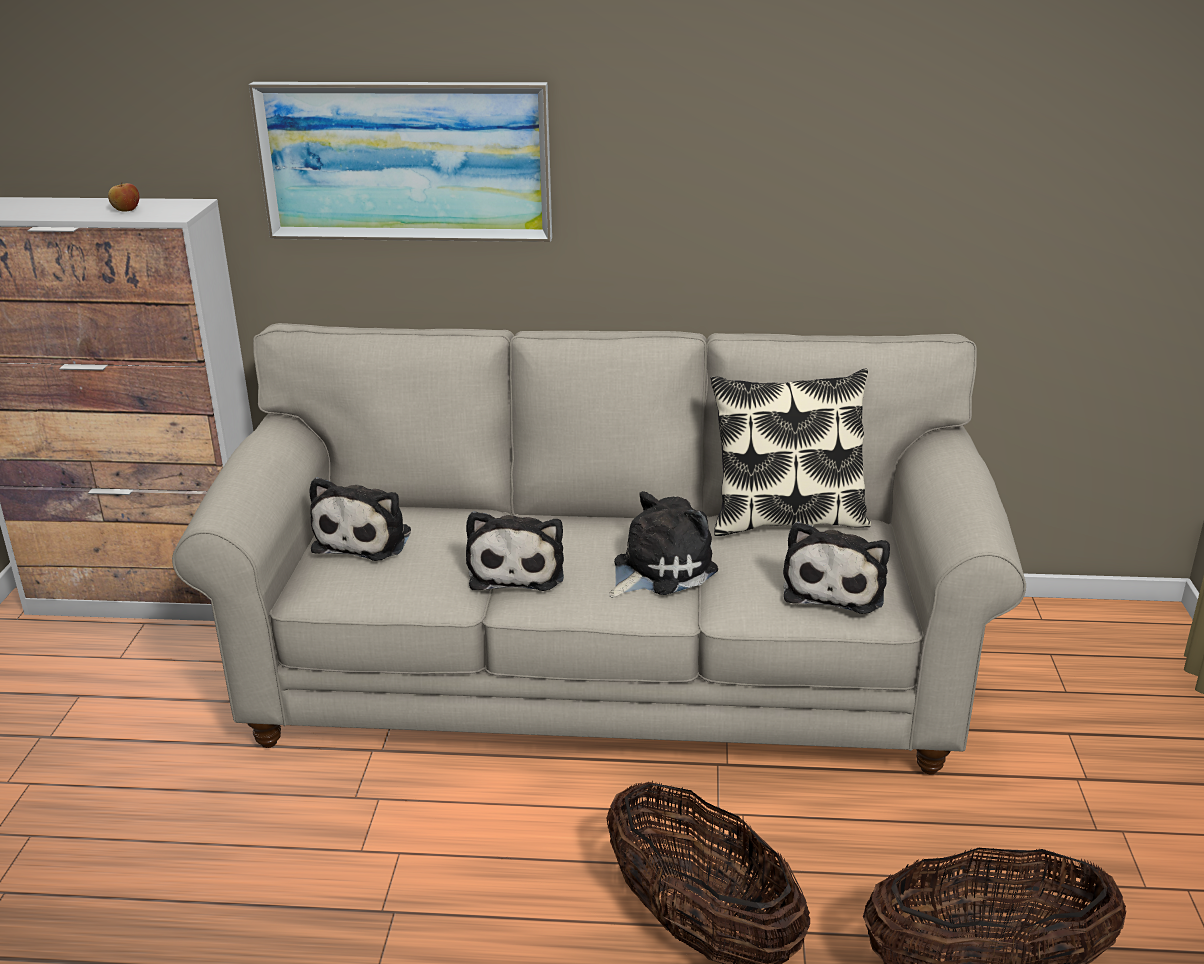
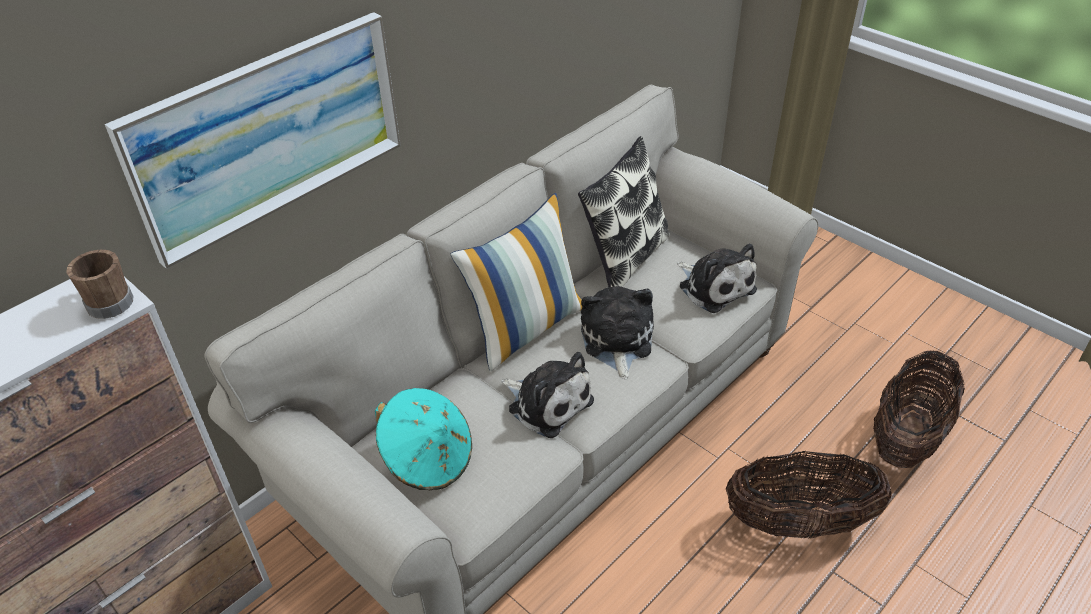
camera: 50 degrees left, 15 degrees up
apple [108,183,139,211] -> none
plush toy [309,477,411,561] -> turquoise hat [375,388,472,490]
none -> brown mug [66,250,133,319]
none -> pillow [450,193,582,371]

